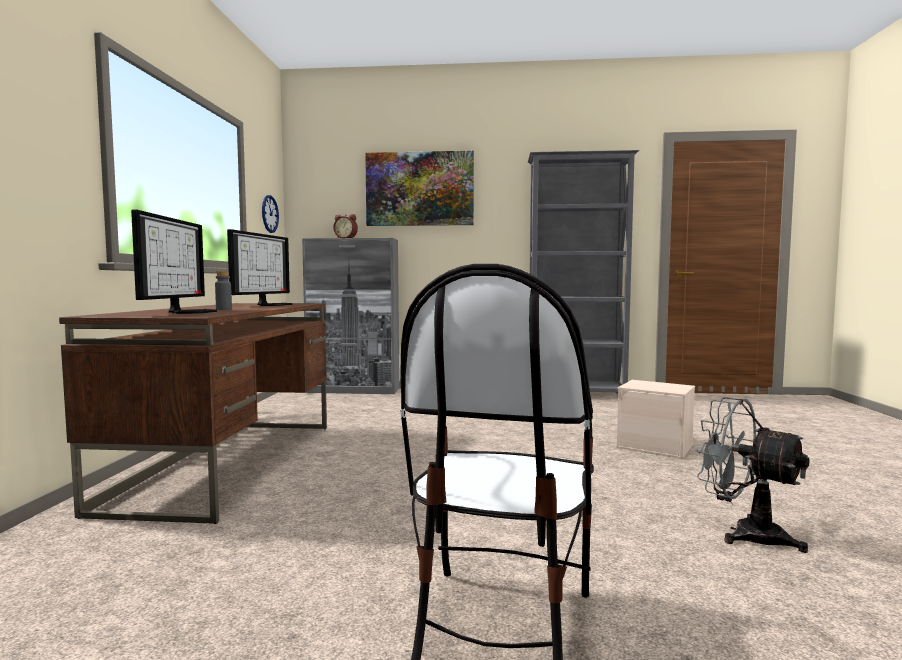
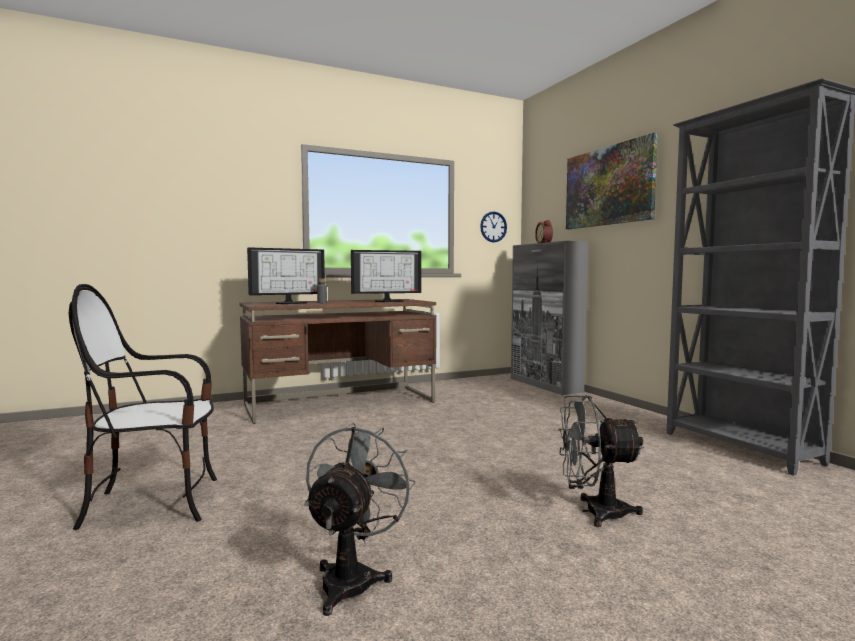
camera: 60 degrees right, 0 degrees up
beige storage box [616,380,695,459] -> grey fan [558,395,644,527]

